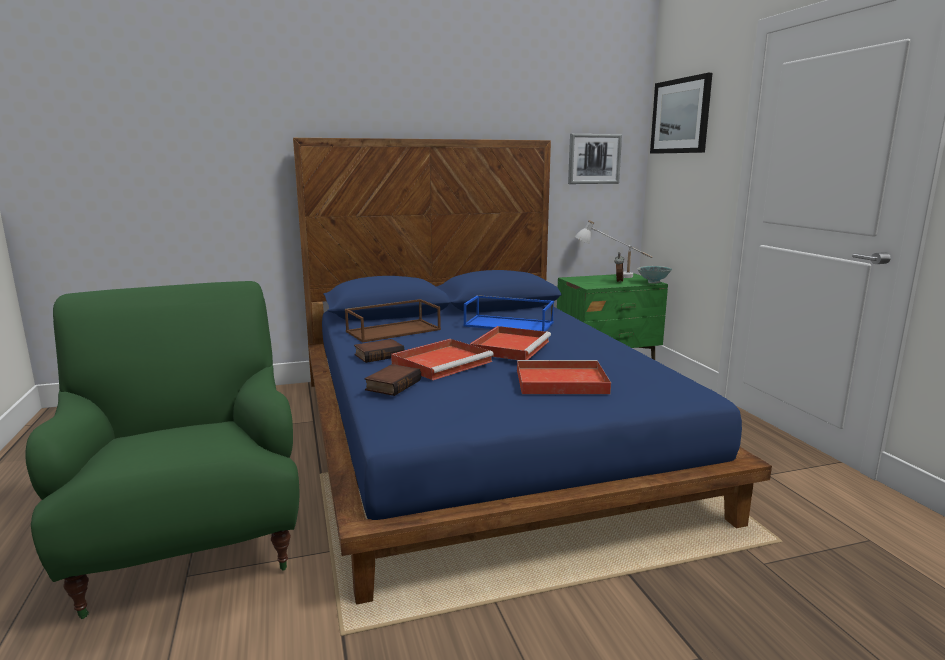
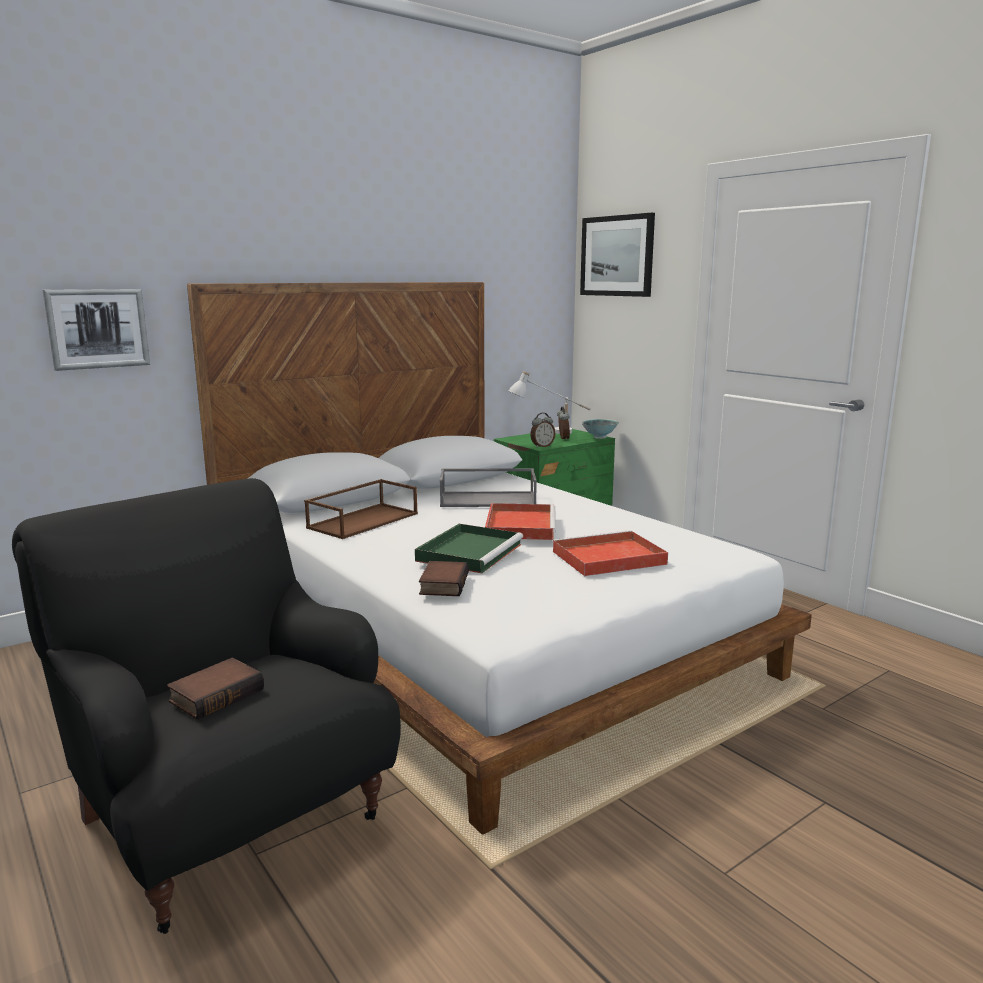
camera: 20 degrees left, 0 degrees up
green armchair [25,281,299,619] -> black armchair [12,478,401,934]
blue bed [293,138,772,605] -> white bed [187,282,812,835]
book [354,339,404,363] -> book moved to [167,658,264,720]
red tray [391,339,494,380] -> green tray [415,524,523,573]
blue tray [463,295,554,332] -> grey tray [440,468,537,507]
picture [568,134,622,184] -> picture moved to [43,289,150,371]
none -> alarm clock [530,413,555,448]

